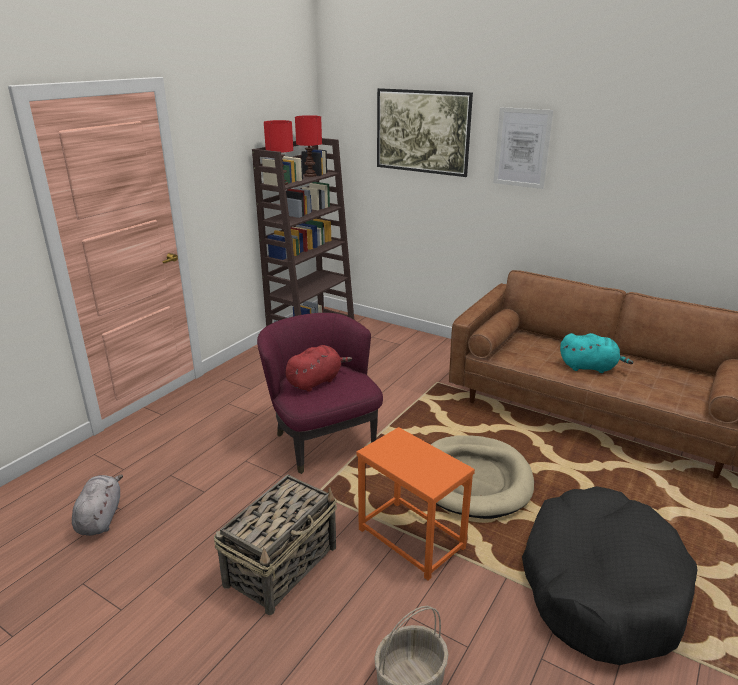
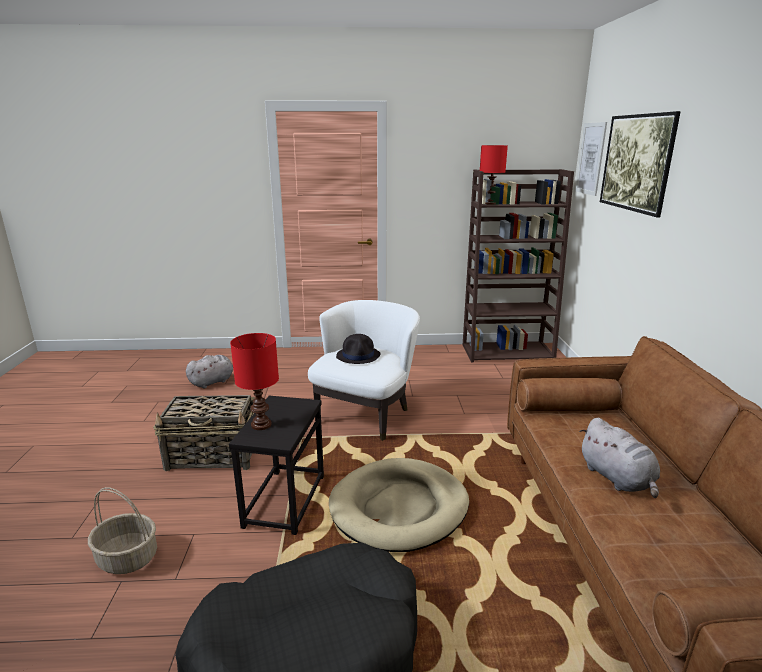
camera: 55 degrees right, 5 degrees down
purple armchair [257,313,383,474] -> white armchair [308,300,420,441]
red plush toy [285,345,352,392] -> black hat [336,334,380,364]
red table lamp [295,115,322,177] -> red table lamp moved to [230,333,279,430]
orange side table [357,427,475,581] -> black side table [229,396,324,535]
picture [493,107,553,189] -> picture moved to [576,122,607,196]
turquoise plush toy [560,333,633,373] -> grey plush toy [579,418,660,498]

